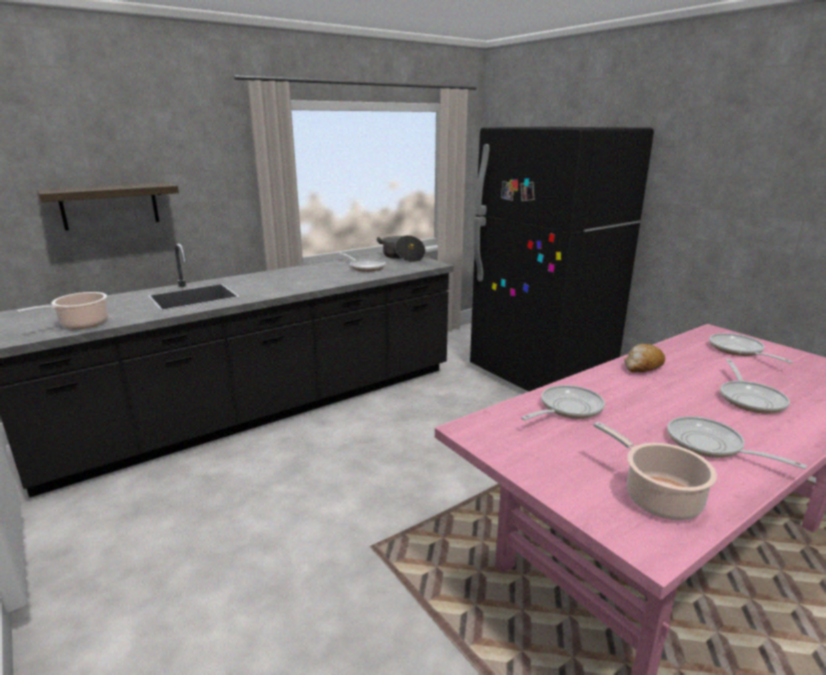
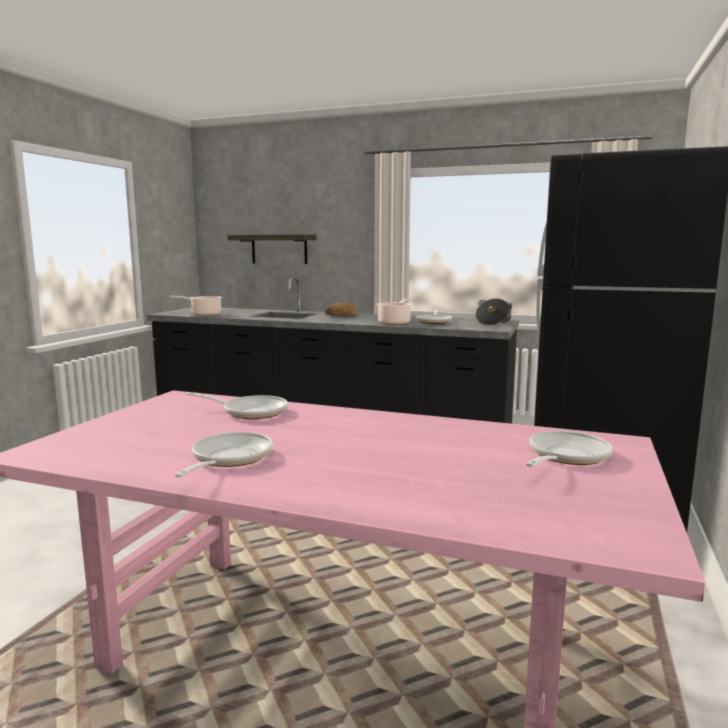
camera: 55 degrees right, 10 degrees down
cooking pot [593,422,717,520] -> cooking pot moved to [377,299,412,325]
bread [624,344,665,372] -> bread moved to [325,303,358,316]
frying pan [720,359,790,414] -> none

